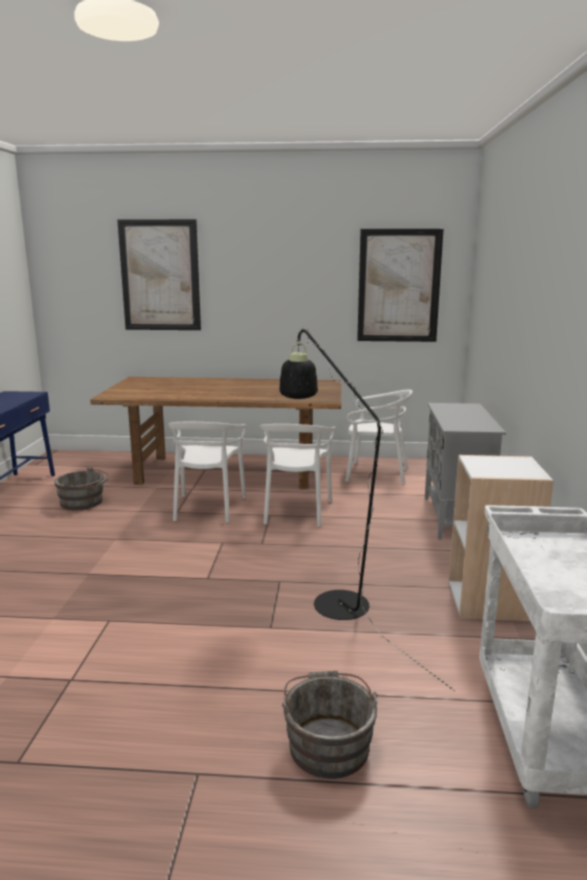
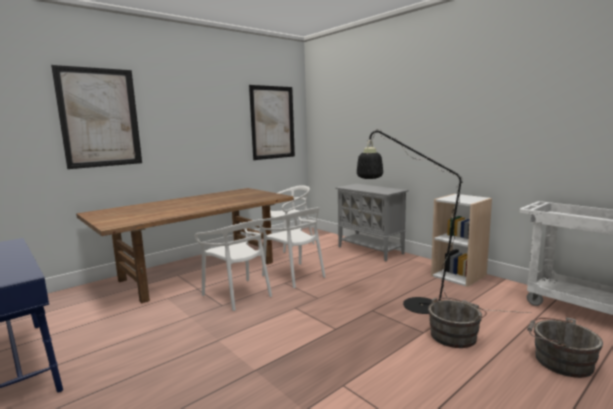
camera: 45 degrees left, 5 degrees down
grey bucket [54,467,108,510] -> grey bucket moved to [428,298,487,348]

